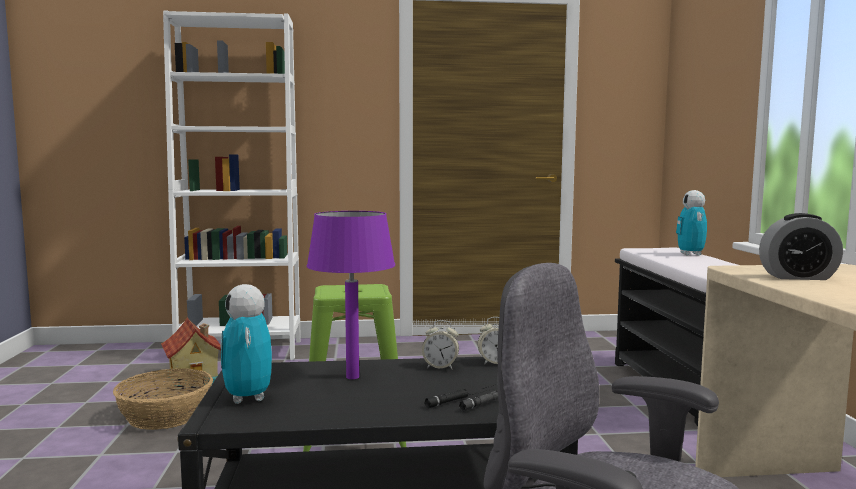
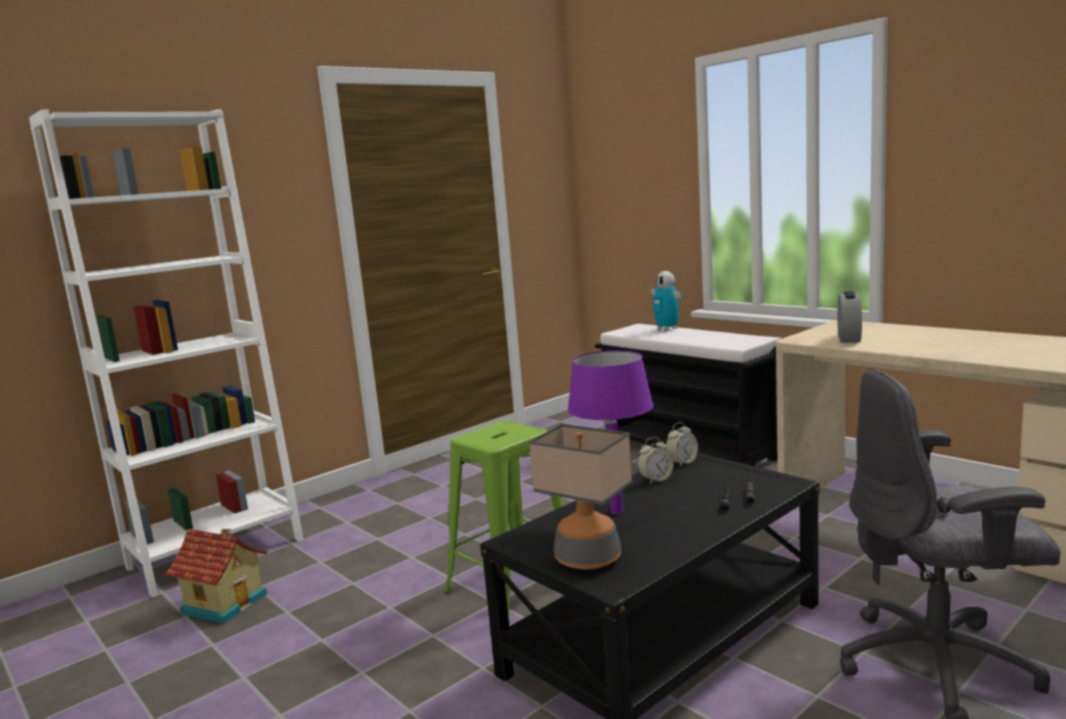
camera: 35 degrees left, 5 degrees up
basket [113,368,213,430] -> none
toy robot [220,284,272,404] -> table lamp [529,424,632,570]
alarm clock [759,213,843,280] -> alarm clock turned 45 degrees counterclockwise [837,291,862,342]

